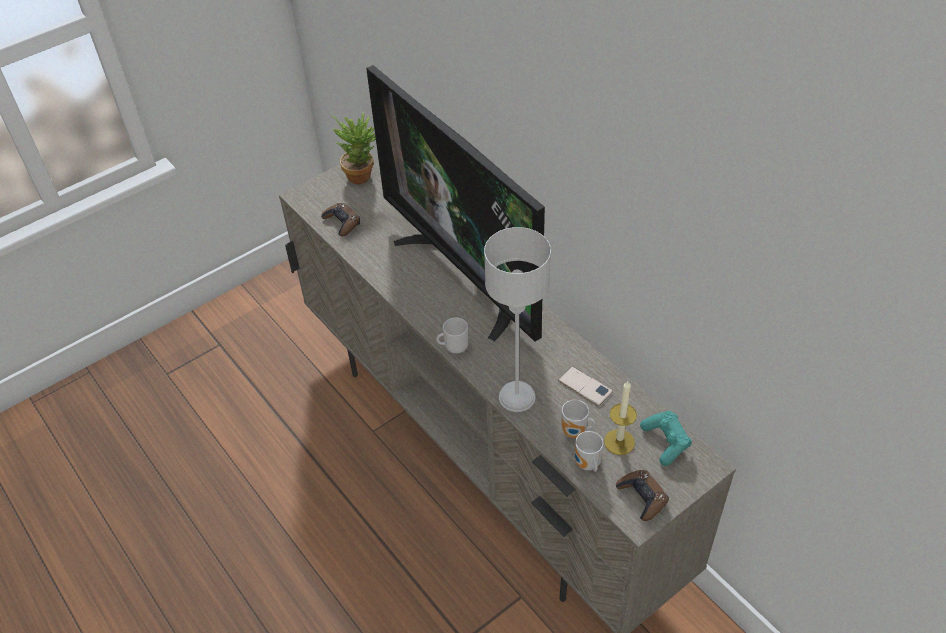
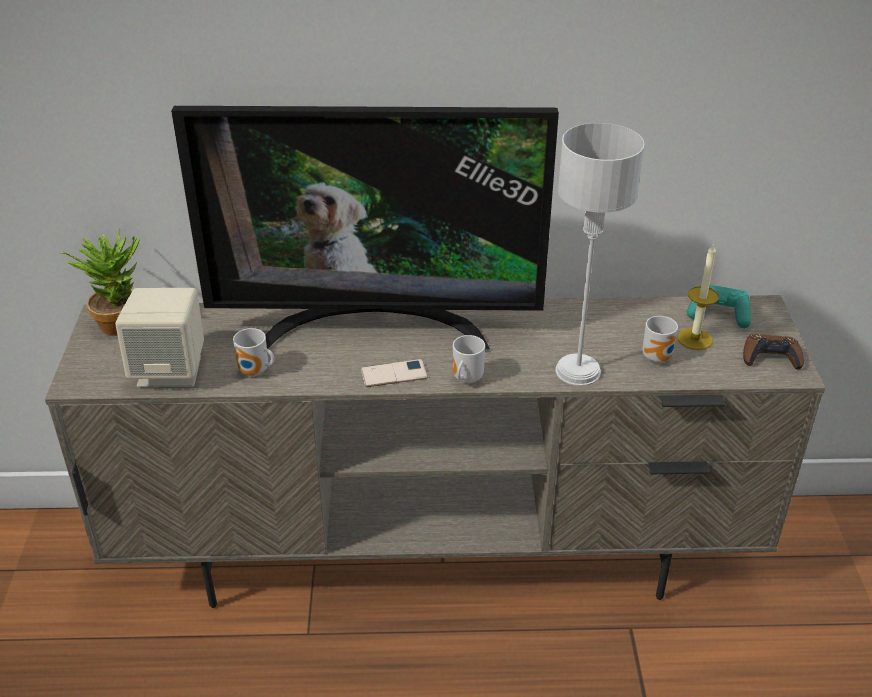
camera: 55 degrees left, 10 degrees down
brown game controller [321,203,360,237] -> beige speaker [115,288,204,387]
phone [558,366,613,406] -> phone moved to [361,359,428,387]
mug [575,431,603,472] -> mug moved to [233,328,275,376]

